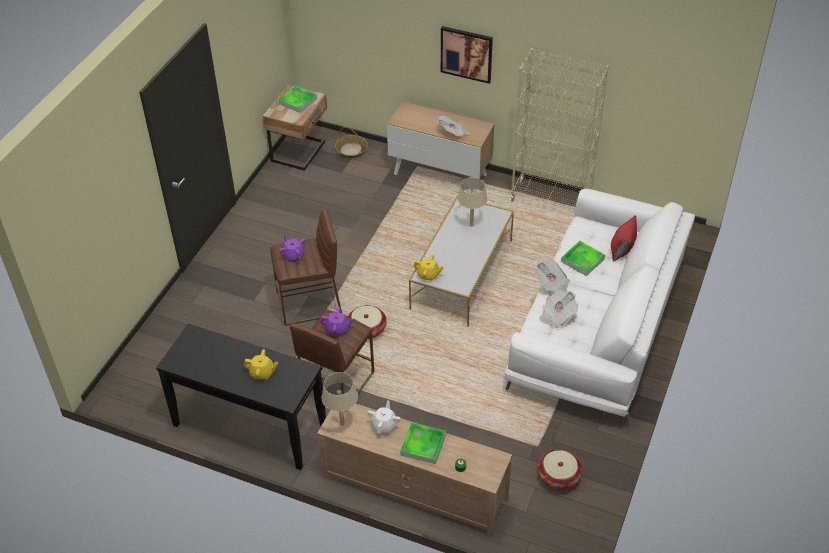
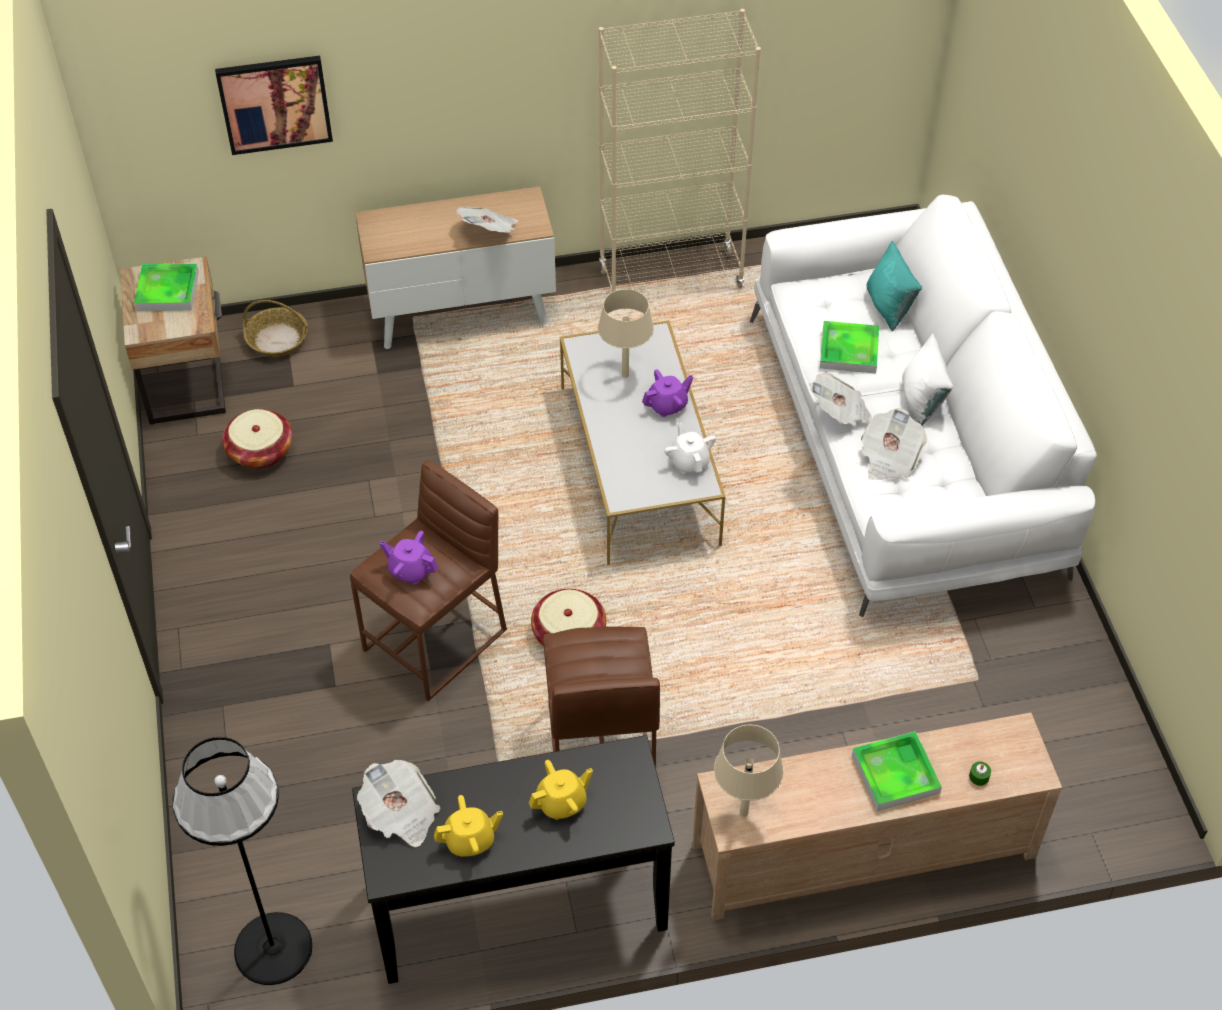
camera: 35 degrees left, 5 degrees up
purple teapot [320,307,354,336] -> purple teapot moved to [642,370,693,417]
white teapot [368,400,401,434] -> white teapot moved to [664,422,716,474]
yellow teapot [413,255,444,281] -> yellow teapot moved to [434,795,503,857]
picture [441,26,493,84] -> picture moved to [215,56,333,155]
basket [537,449,582,489] -> basket moved to [222,409,293,469]
red pillow [611,215,637,262] -> turquoise pillow [867,241,922,331]
none -> black floor lamp [173,737,313,985]
none -> newspaper [357,760,440,847]
none -> white pillow [902,334,953,426]

